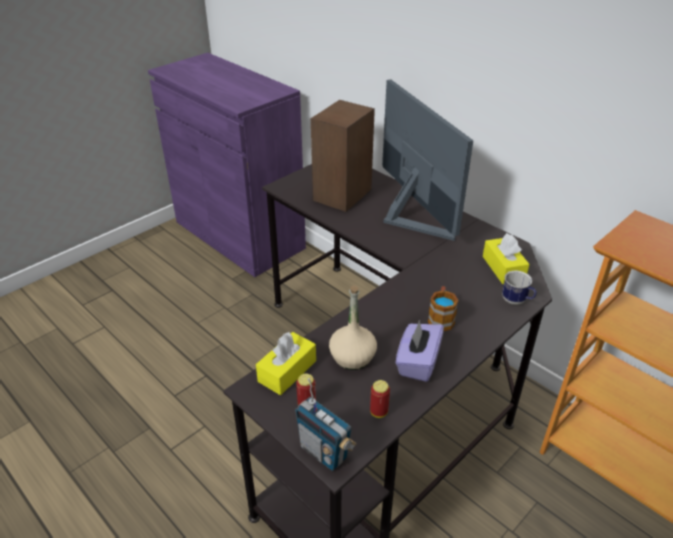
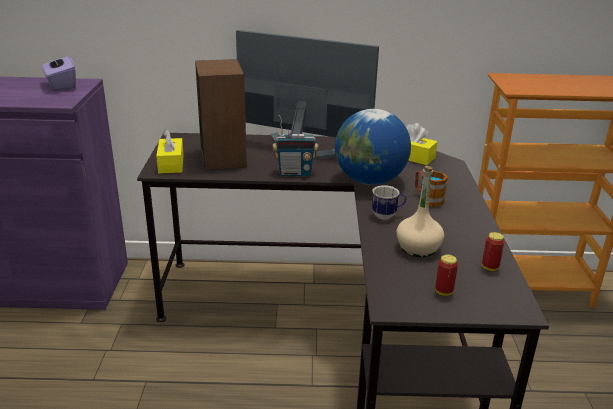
camera: 45 degrees left, 10 degrees down
yellow tissue box [256,332,316,395] -> yellow tissue box moved to [156,129,184,174]
radio [295,378,356,471] -> radio moved to [273,115,318,176]
purple tissue box [396,320,444,382] -> purple tissue box moved to [42,50,76,91]
mug [502,270,537,305] -> mug moved to [372,185,407,219]
none -> globe [335,109,411,185]

